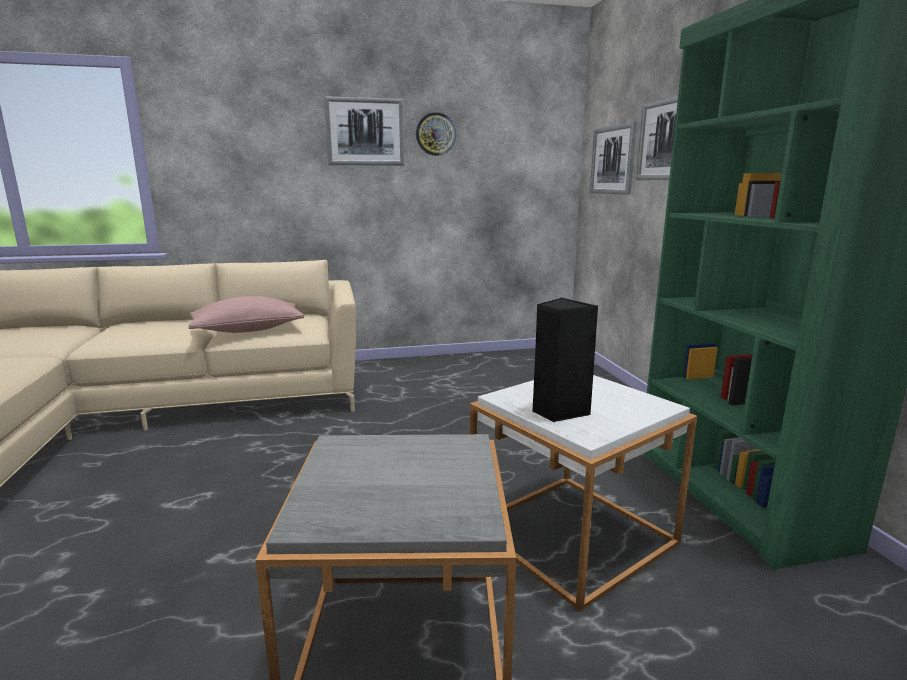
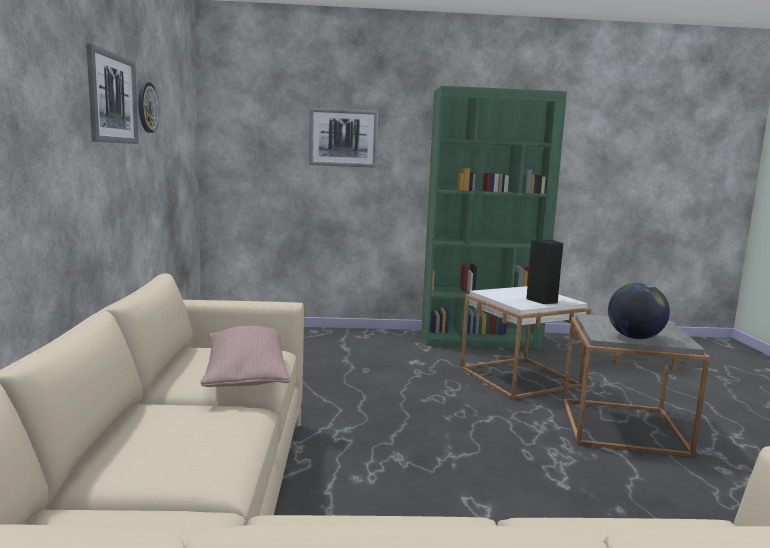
camera: 80 degrees left, 5 degrees down
picture [590,122,637,195] -> none
none -> globe [608,283,670,339]

